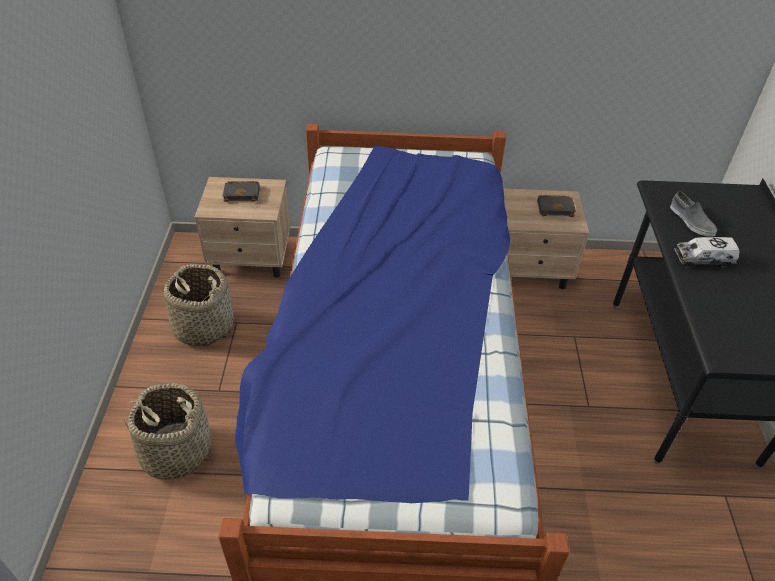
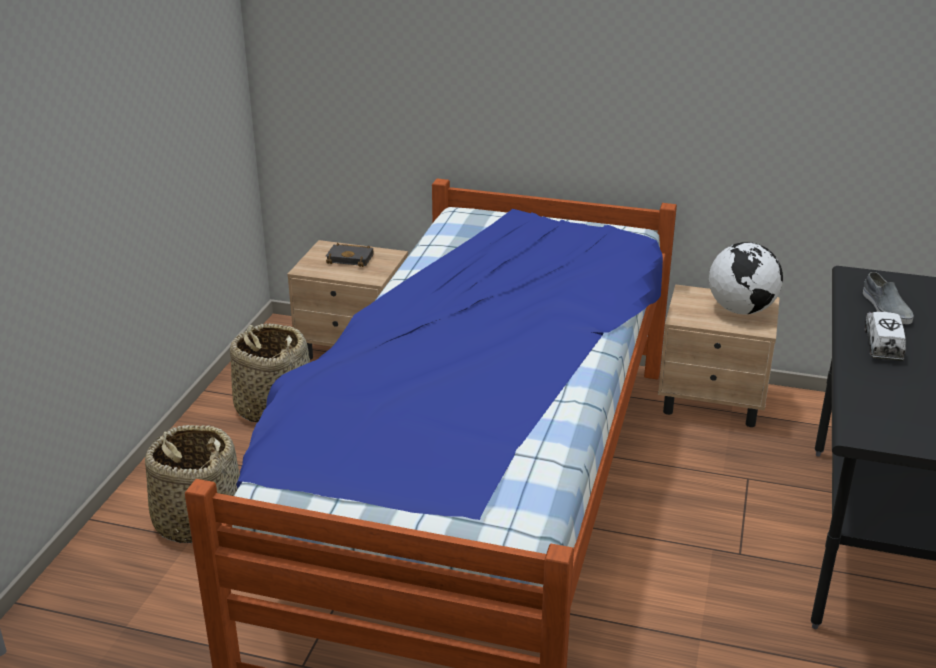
camera: 15 degrees right, 15 degrees down
black book [537,195,576,217] -> globe [709,242,783,315]
toy truck [674,237,739,268] -> toy truck turned 90 degrees clockwise [864,312,906,361]

